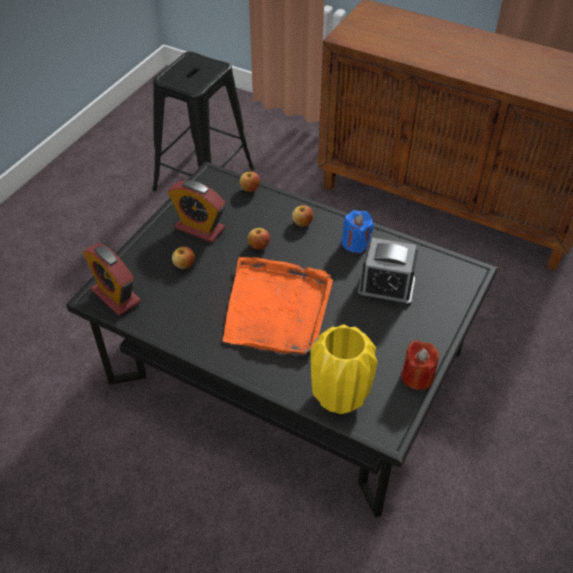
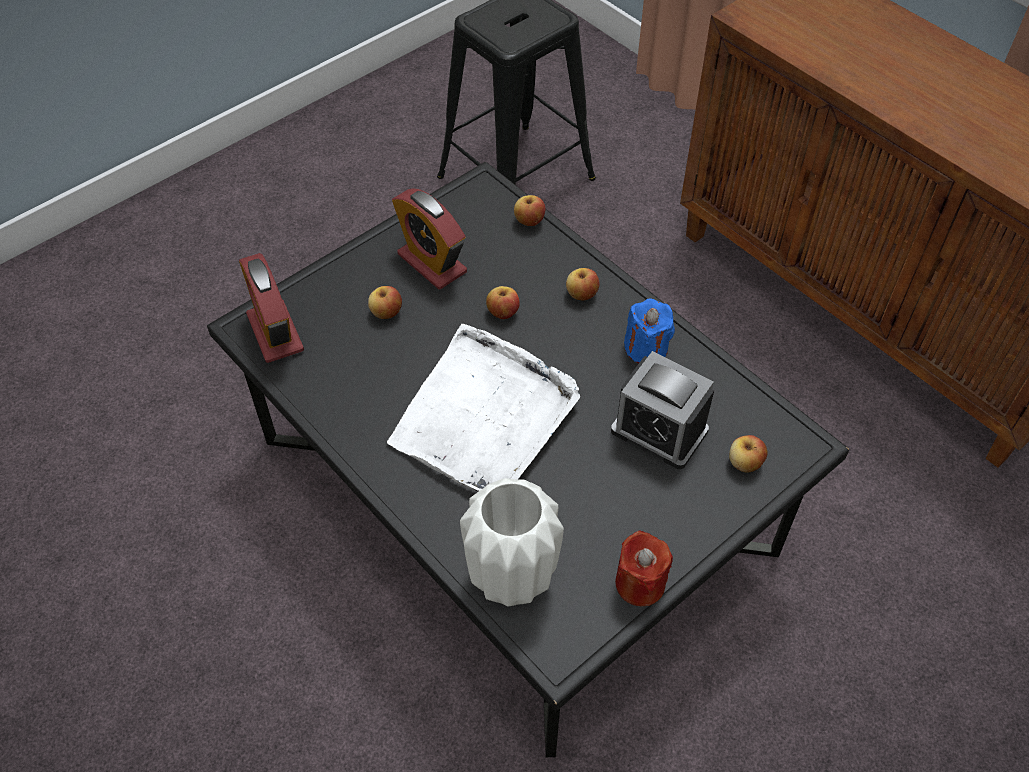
camera: 20 degrees right, 5 degrees up
orange tray [223,257,333,354] -> white tray [387,324,580,492]
yellow vase [310,324,377,414] -> white vase [460,478,564,606]
none -> apple [729,435,767,473]

